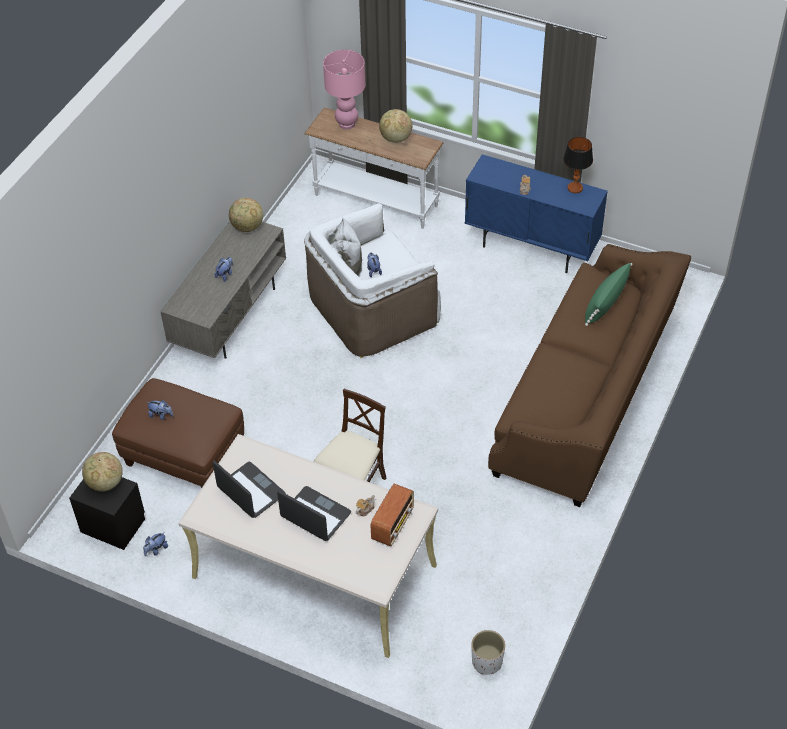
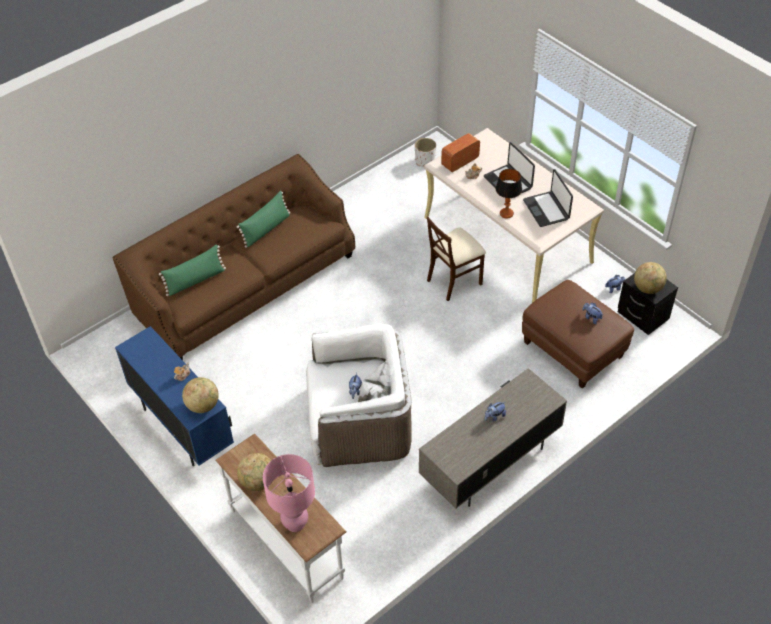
camera: 155 degrees left, 0 degrees up
globe [229,198,263,232] -> globe moved to [182,377,219,413]
table lamp [563,137,593,193] -> table lamp moved to [496,169,522,219]
none -> green pillow [237,191,290,248]

